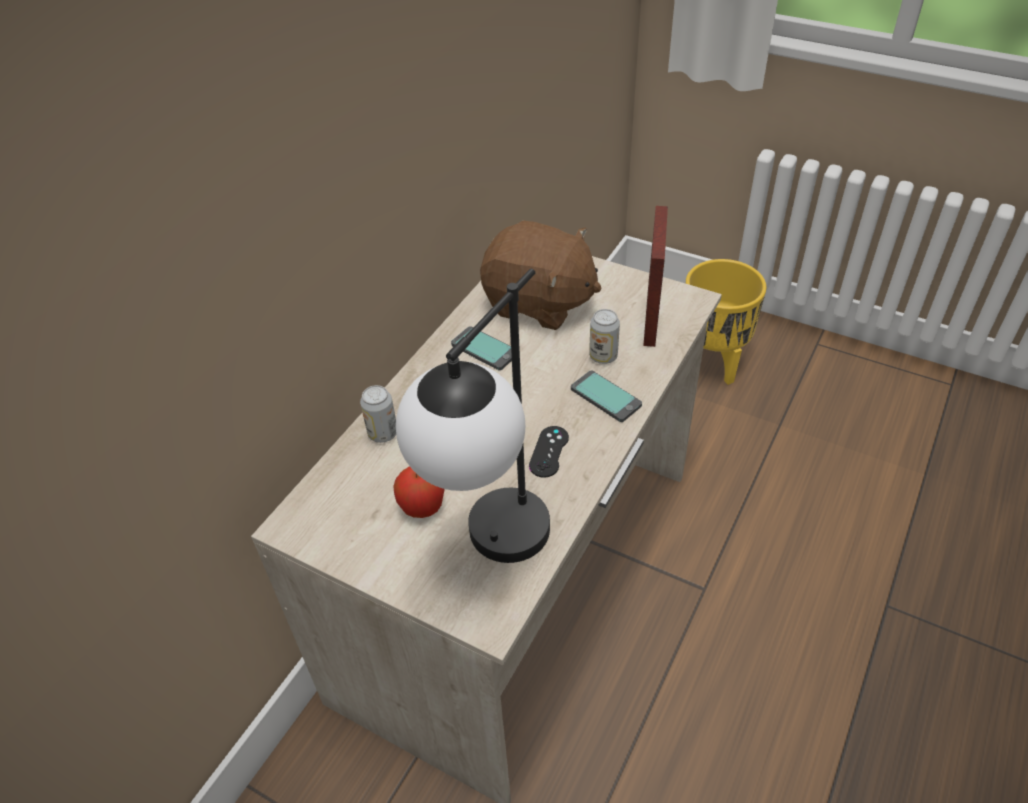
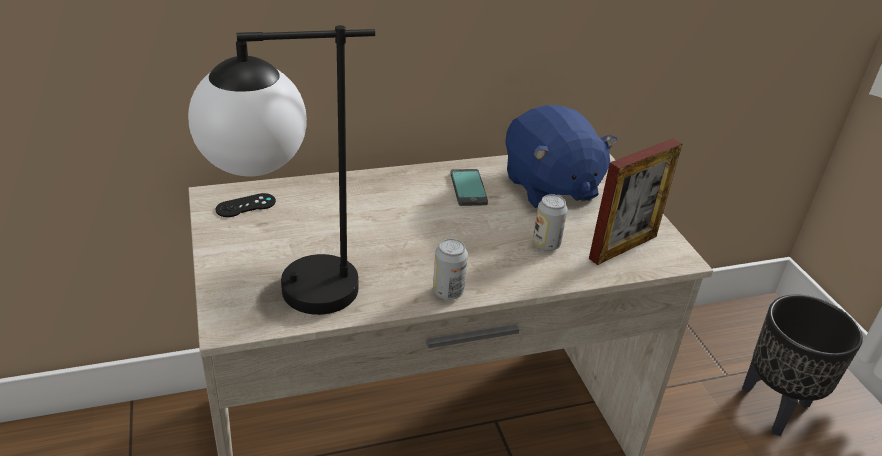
camera: 40 degrees right, 10 degrees down
can [360,385,396,443] -> can moved to [433,239,468,300]
apple [393,466,444,518] -> none
brown plush toy [480,221,602,330] -> blue plush toy [505,105,618,208]
black game controller [529,426,569,478] -> black game controller moved to [215,193,276,217]
phone [571,370,642,422] -> none
yellow planter [686,259,767,385] -> black planter [742,294,863,436]

